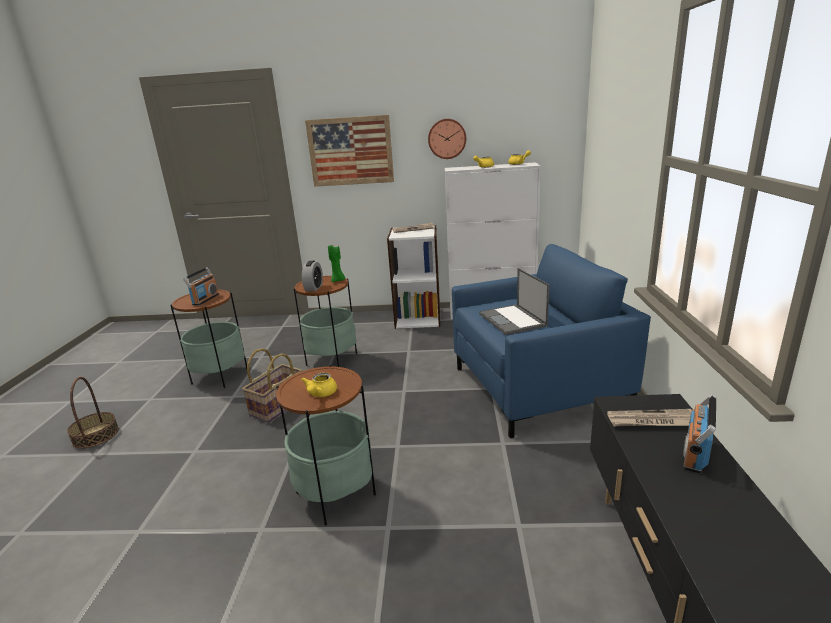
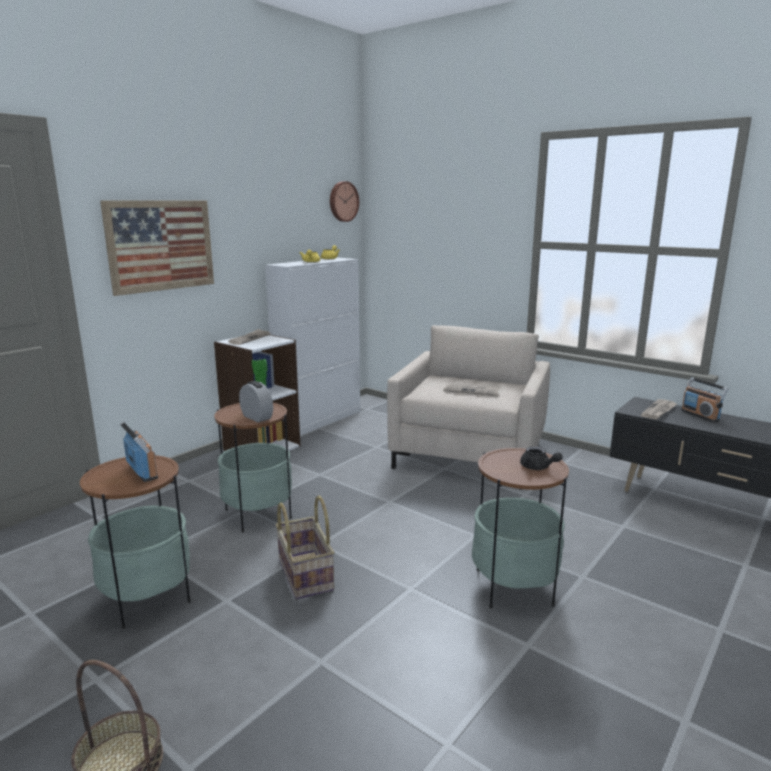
camera: 55 degrees left, 5 degrees down
yellow teapot [301,373,337,397] -> black teapot [520,446,563,470]
wall clock [428,119,466,159] -> wall clock moved to [330,181,359,222]
blue armchair [452,244,651,438] -> beige armchair [387,325,550,490]
laptop [479,268,550,335] -> newspaper [443,384,501,396]

